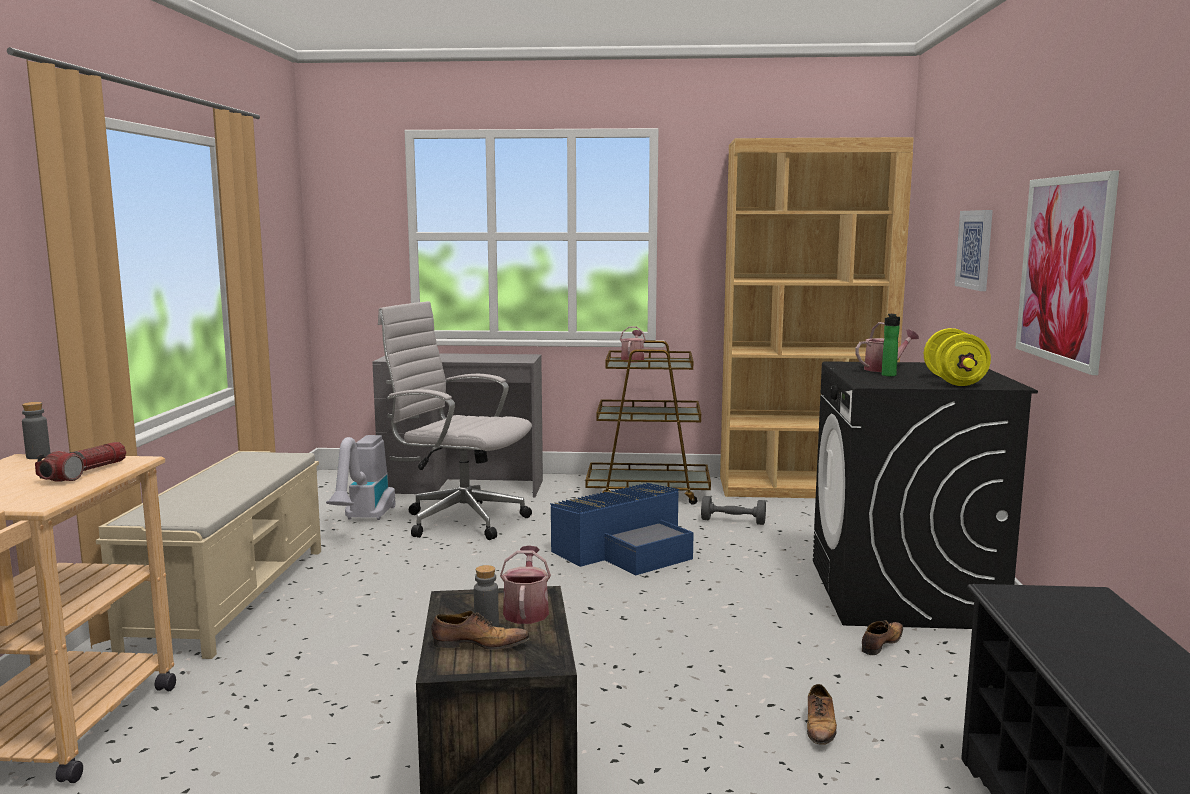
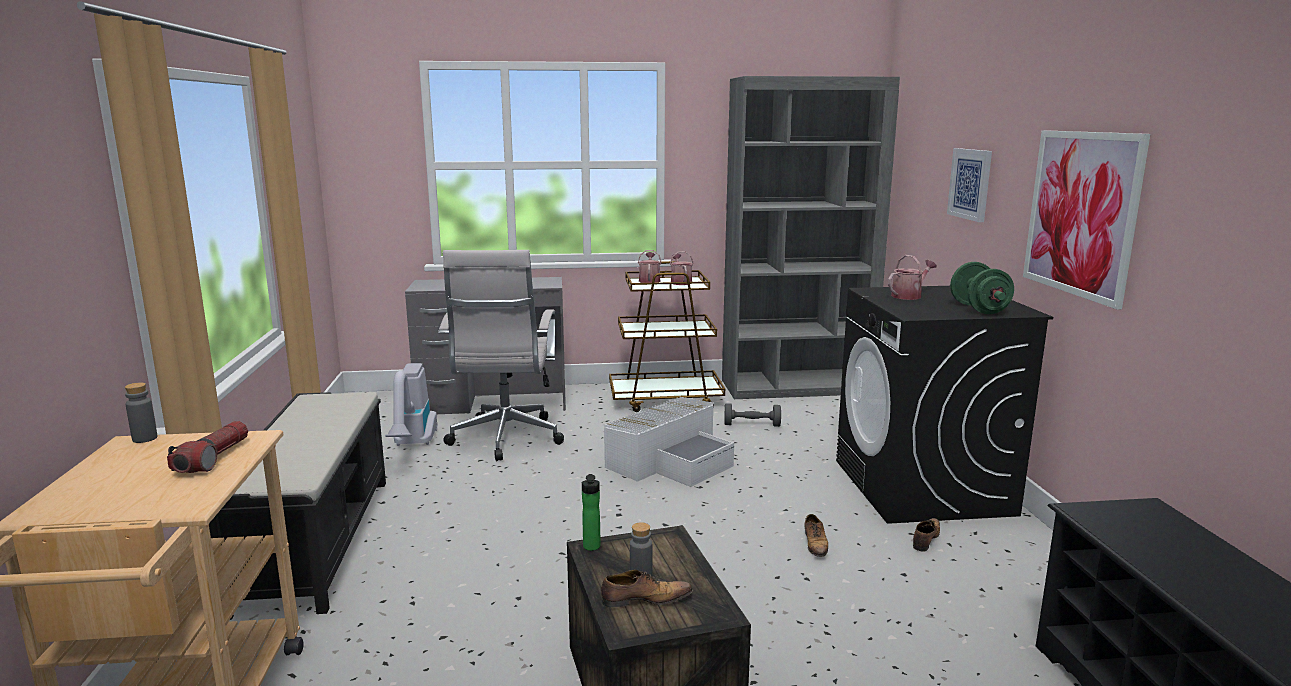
camera: 10 degrees left, 5 degrees up
beige bench [96,451,321,659] -> black bench [209,392,386,620]
white office chair [378,301,532,540] -> white office chair turned 105 degrees counterclockwise [438,250,564,461]
watering can [500,545,551,624] -> watering can moved to [670,251,694,285]
blue storage box [550,483,694,575] -> white storage box [603,397,734,487]
brown bookcase [720,137,914,498] -> grey bookcase [722,76,900,399]
shoe [807,684,837,745] -> shoe moved to [804,514,828,557]
bottle [882,314,900,377] -> bottle moved to [582,474,601,551]
yellow dumbbell [924,328,991,386] -> green dumbbell [950,262,1014,314]

